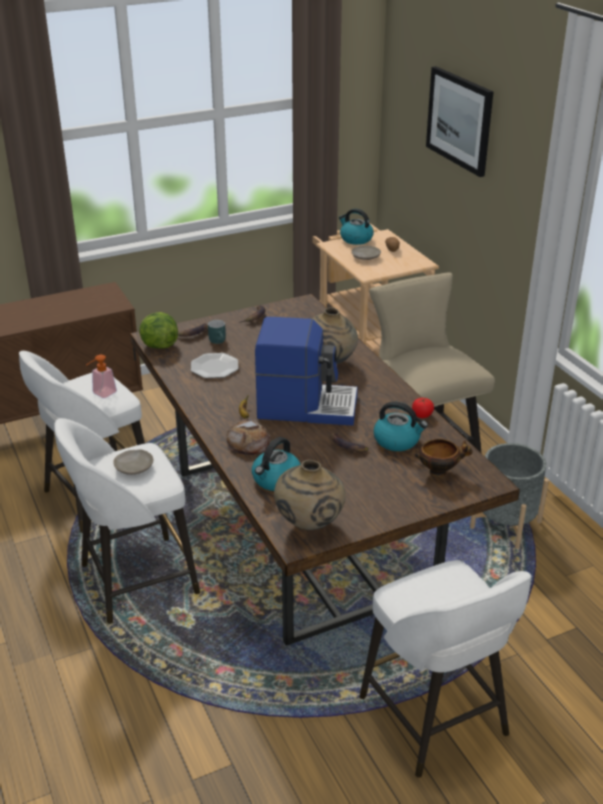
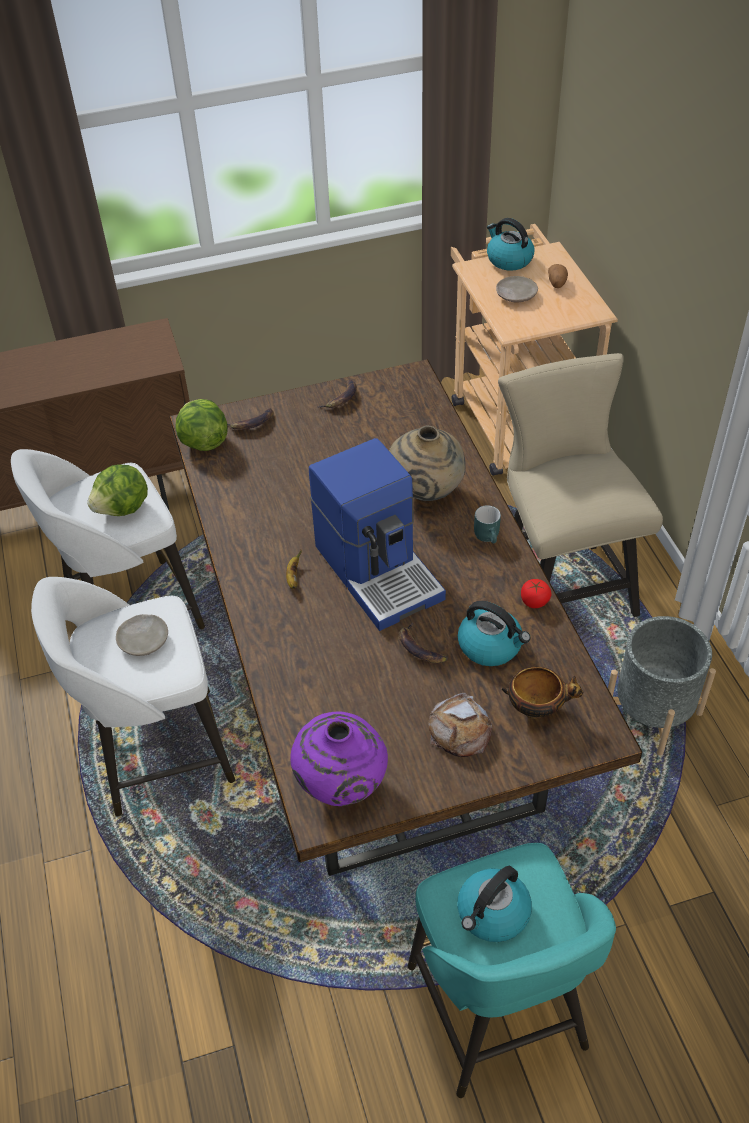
camera: 10 degrees right, 15 degrees up
soap dispenser [87,355,117,398] -> lettuce [87,464,148,516]
plate [191,353,239,378] -> none
turquoise mug [208,320,226,344] -> turquoise mug moved to [474,505,501,544]
bread [226,418,270,455] -> bread moved to [428,693,493,757]
kettle [252,437,301,491] -> kettle moved to [457,866,532,942]
coffee machine [255,317,358,426] -> coffee machine turned 45 degrees clockwise [309,438,446,631]
beige vase [274,460,346,530] -> purple vase [290,711,388,806]
white stool [360,560,532,778] -> turquoise stool [408,843,616,1098]
picture [426,66,493,177] -> none

